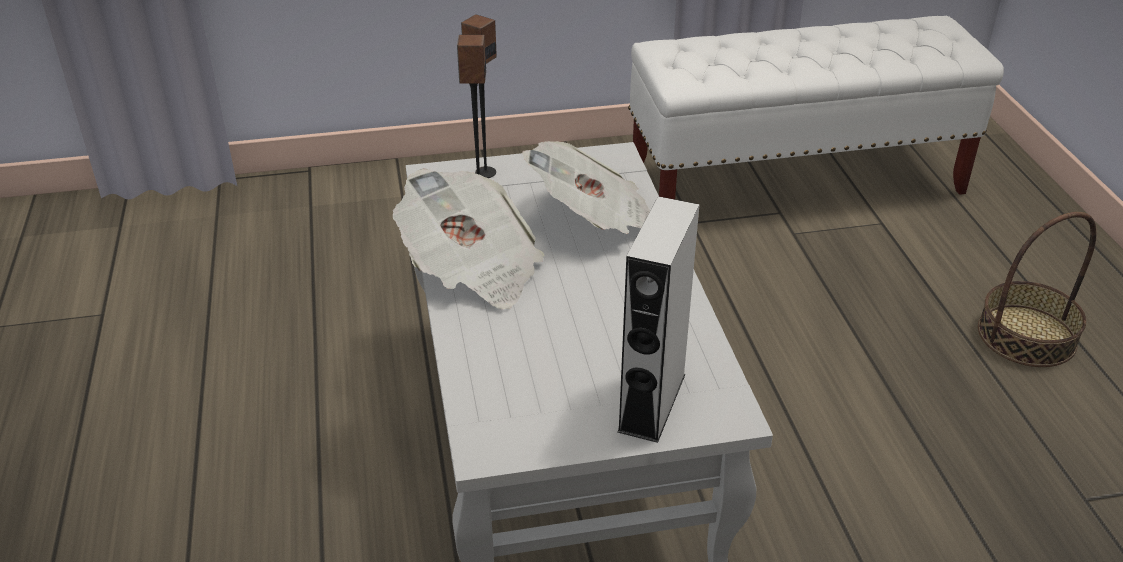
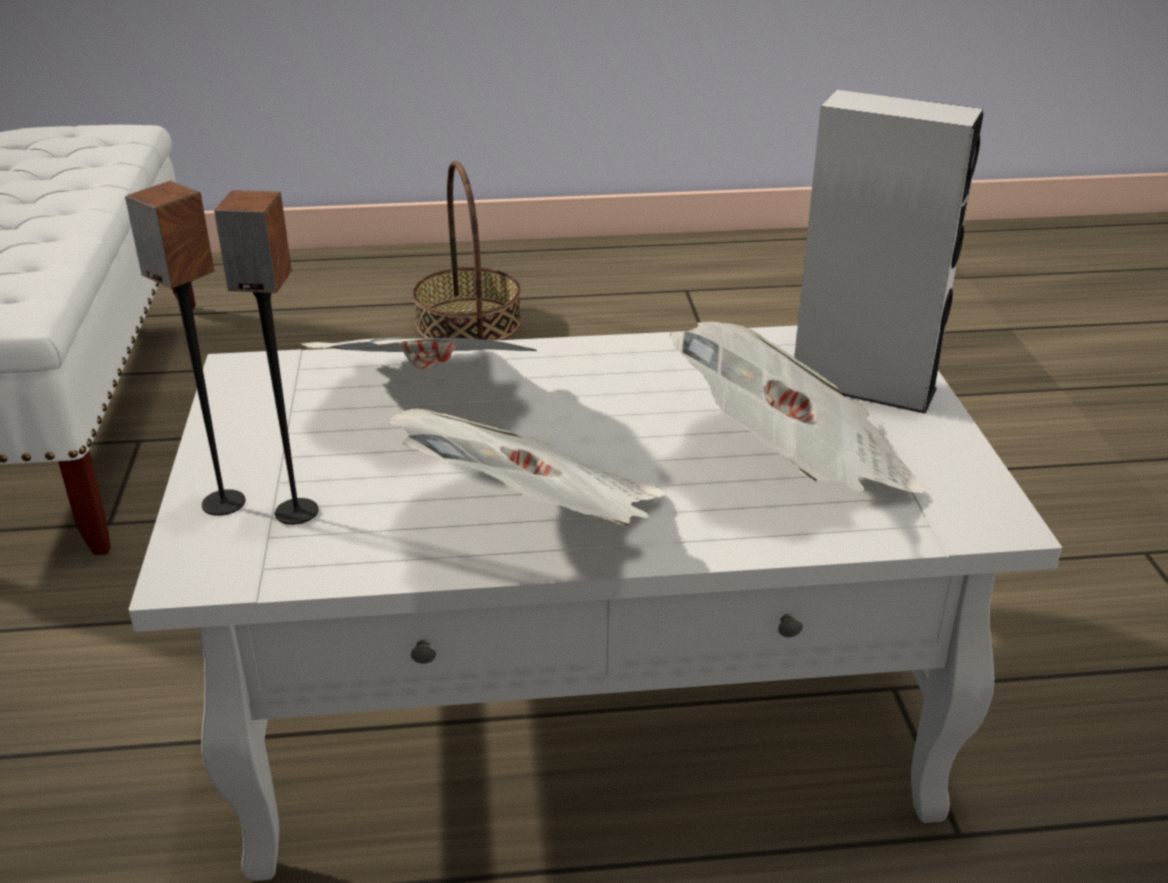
camera: 85 degrees left, 5 degrees down
none -> newspaper [670,322,927,493]

